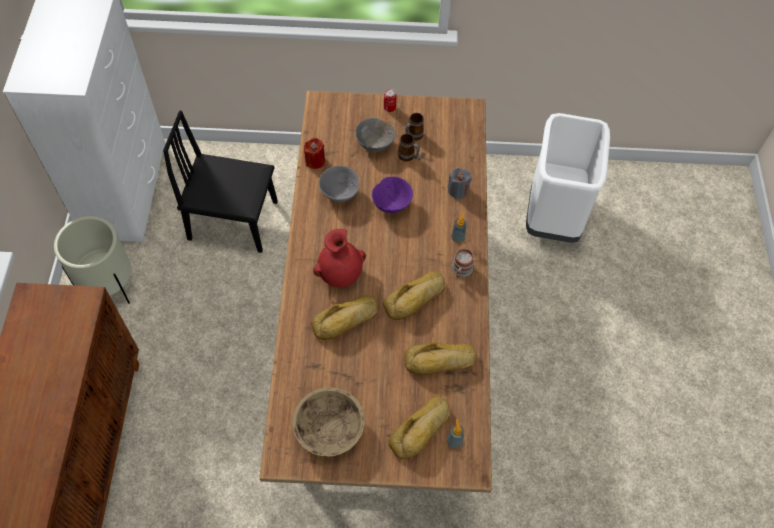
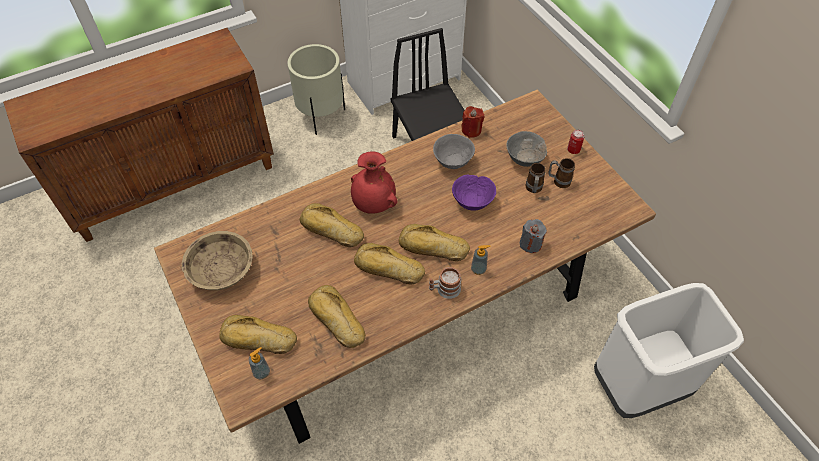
camera: 60 degrees right, 5 degrees down
none -> bread [399,224,470,261]

